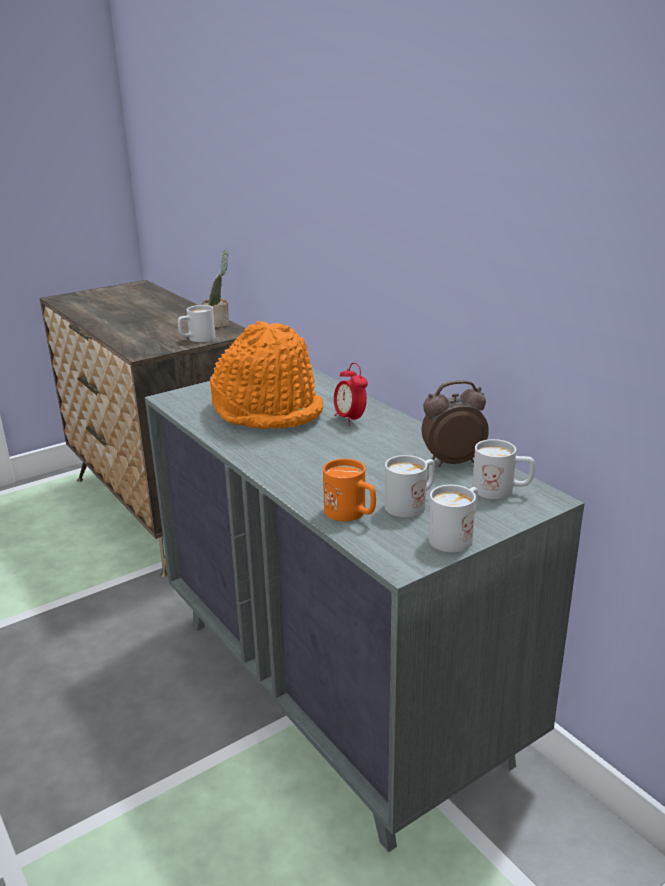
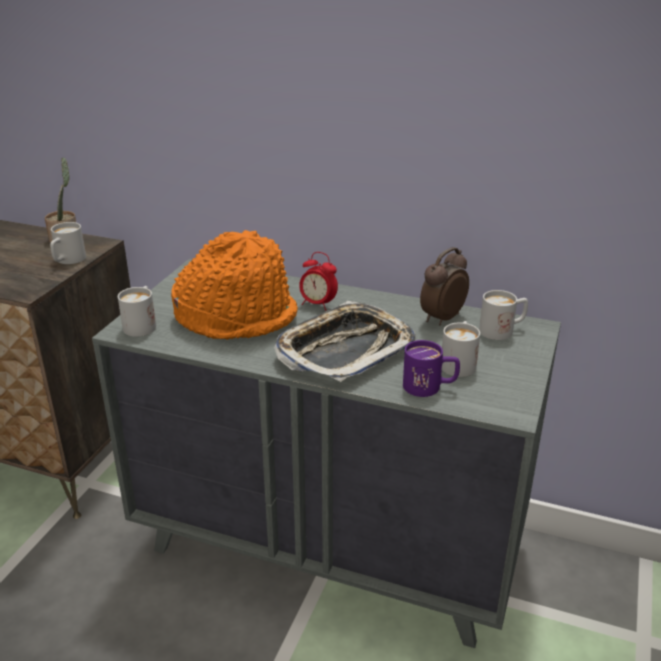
camera: 35 degrees left, 5 degrees up
orange mug [323,459,376,521] -> purple mug [403,340,460,397]
white mug [428,485,478,552] -> white mug moved to [118,286,156,337]
none -> tray [274,301,416,382]

